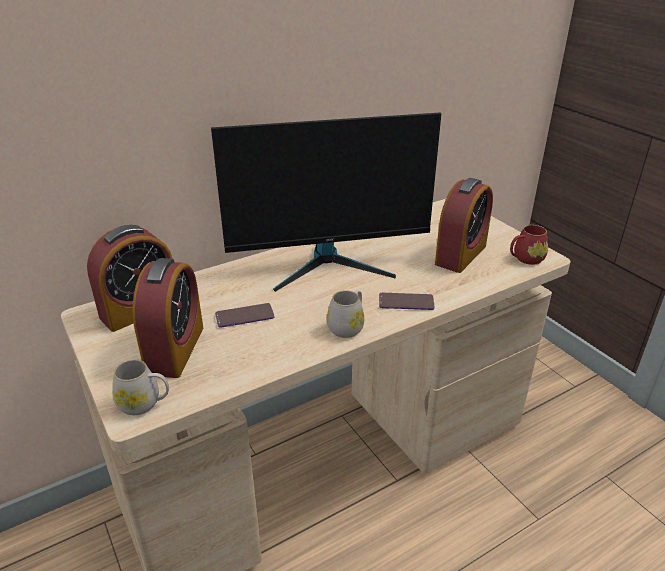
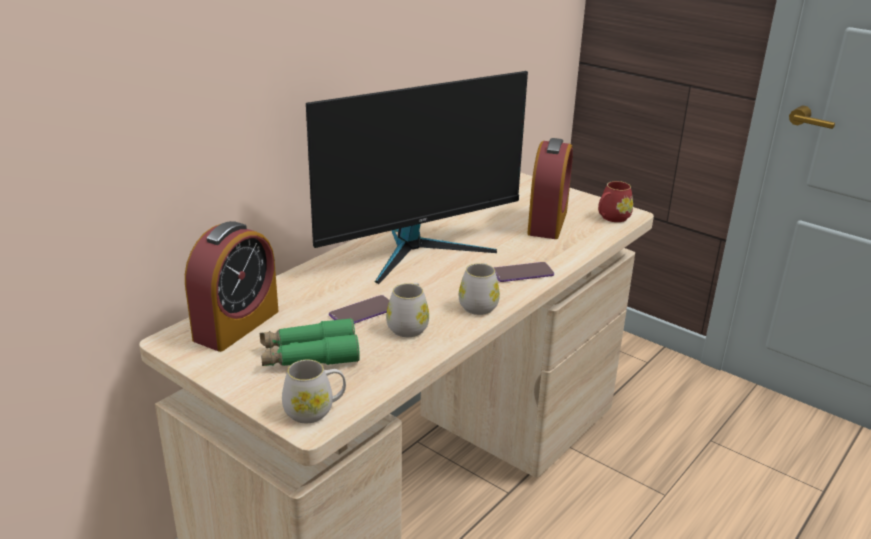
camera: 20 degrees left, 5 degrees down
alarm clock [133,258,203,378] -> green binoculars [260,318,360,366]
none -> white mug [386,283,429,337]

